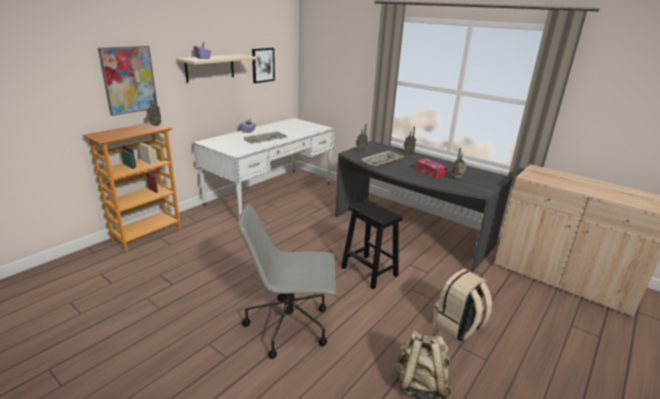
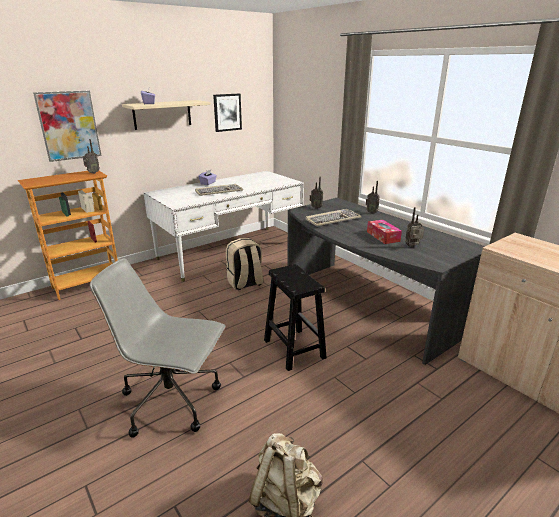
camera: 15 degrees right, 0 degrees up
beige backpack [433,269,492,341] -> beige backpack moved to [226,238,263,290]

